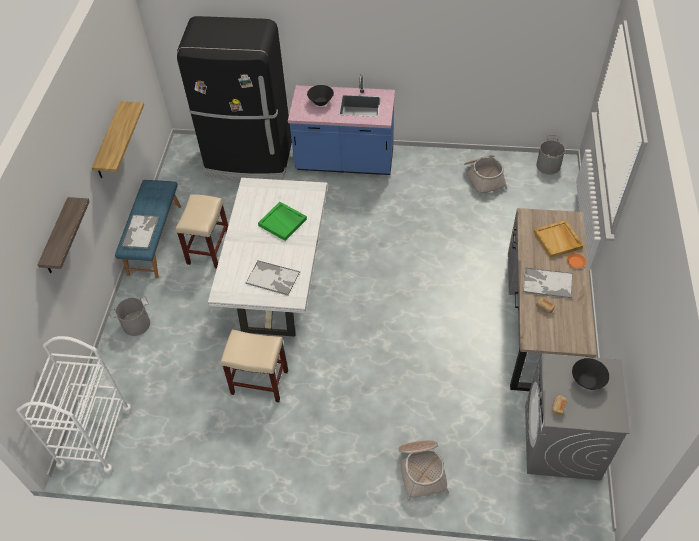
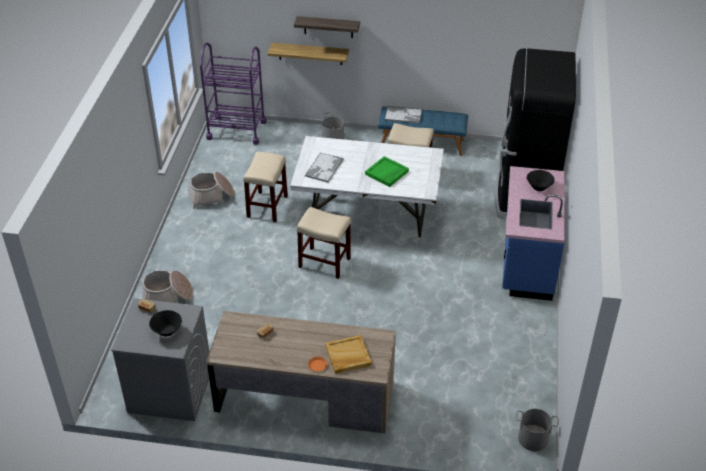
camera: 90 degrees right, 10 degrees down
white cart [16,336,132,475] -> purple cart [200,42,267,145]
shelf [91,101,144,179] -> shelf moved to [268,43,349,65]
basket [464,155,507,197] -> basket moved to [188,172,235,209]
tray [523,267,573,299] -> none
none -> beige stool [297,207,351,279]

